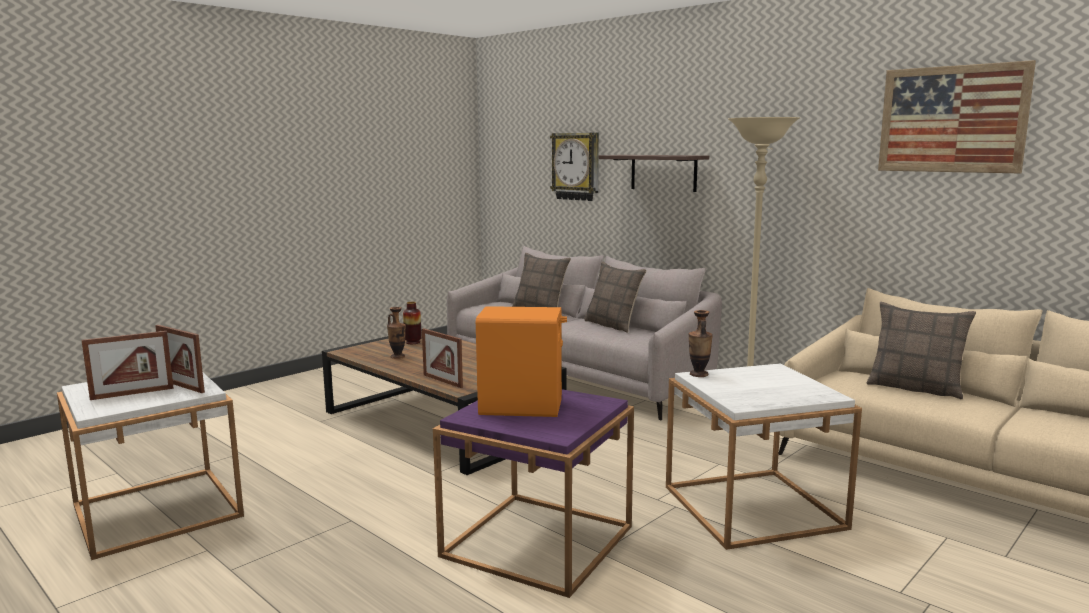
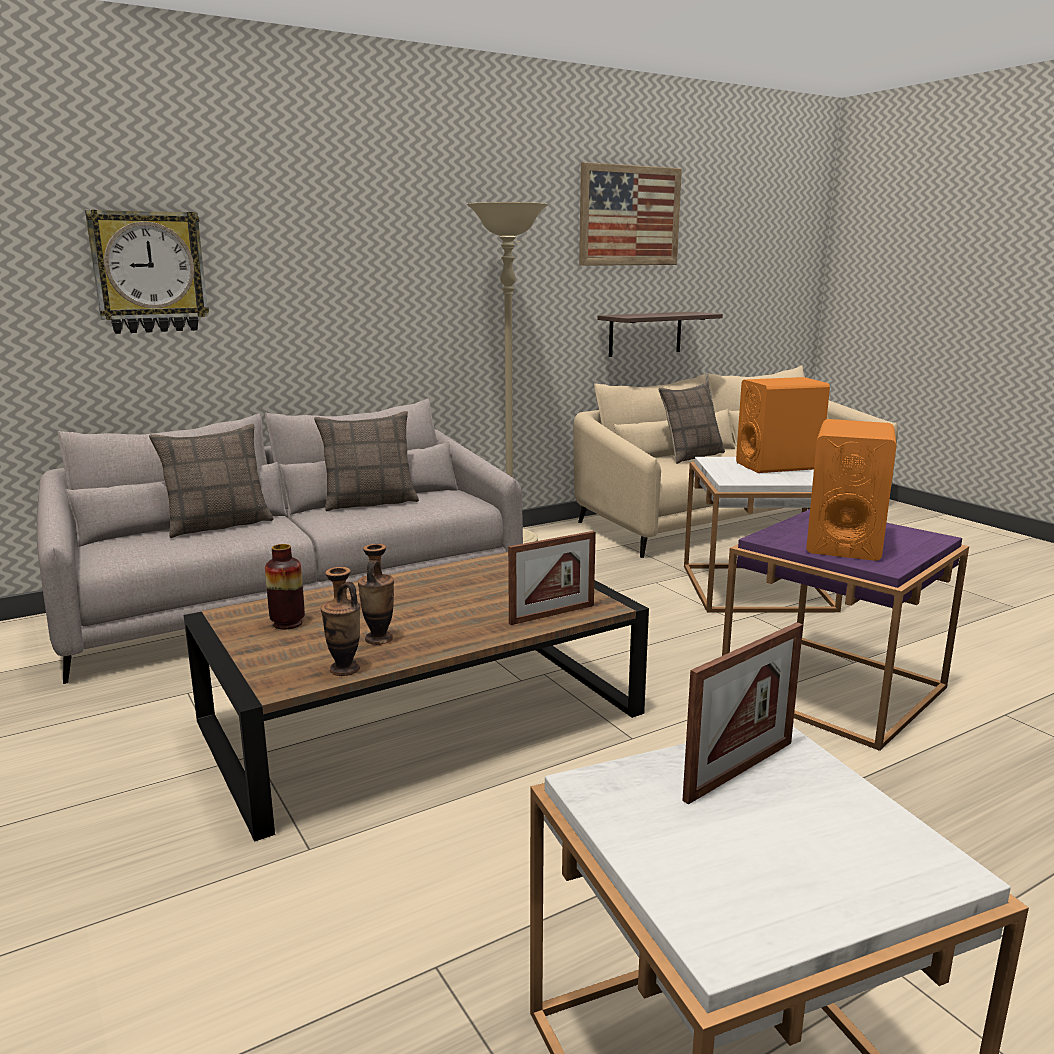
camera: 75 degrees left, 5 degrees up
picture frame [82,331,174,400] -> none
shelf [599,155,709,192] -> shelf moved to [597,312,723,357]
vase [689,310,713,377] -> vase moved to [321,567,360,676]
none -> orange speaker [736,377,830,473]

